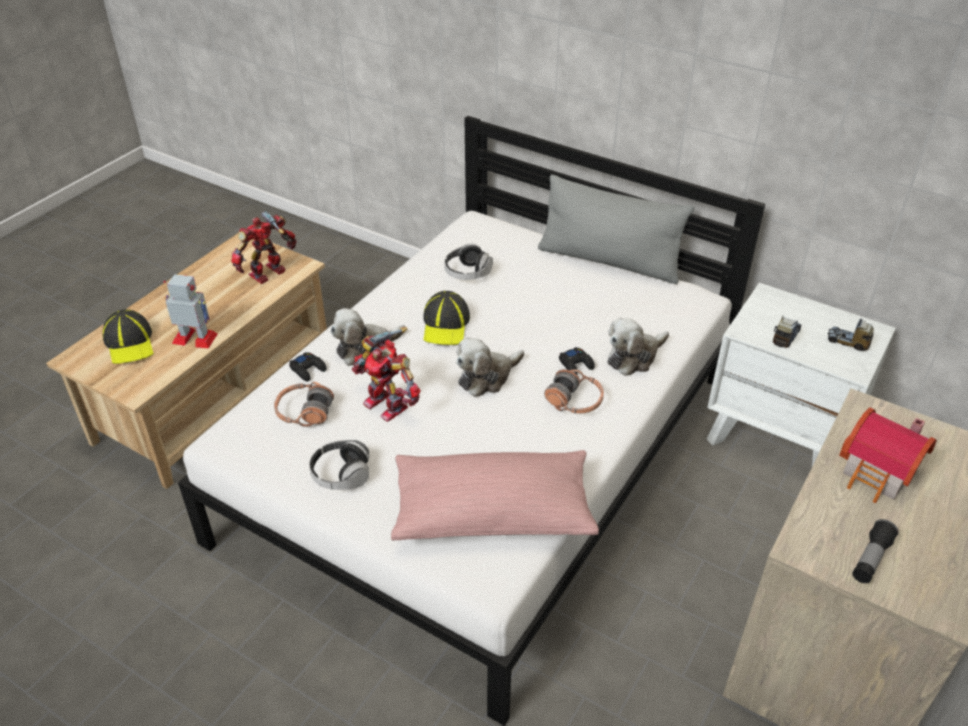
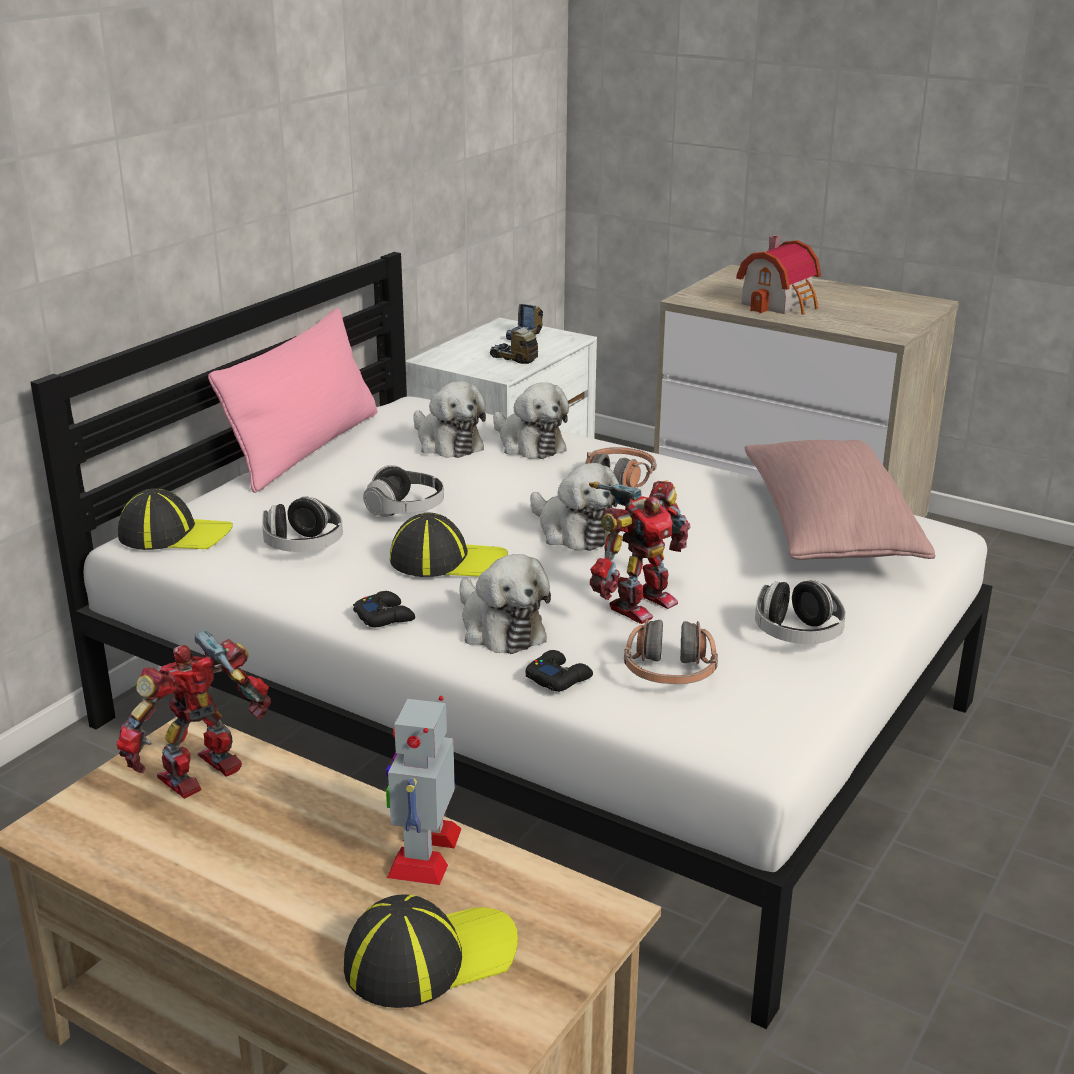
camera: 90 degrees left, 15 degrees down
toy robot [231,211,297,284] -> toy robot turned 90 degrees clockwise [117,630,271,799]
grey pillow [538,174,694,284] -> pink pillow [208,308,378,493]
black game controller [559,347,595,374] -> black game controller moved to [353,591,415,627]
flashlight [852,519,899,583] -> none
none -> cap [118,488,233,550]
none -> headphones [363,465,444,517]
none -> plush toy [413,381,486,458]

